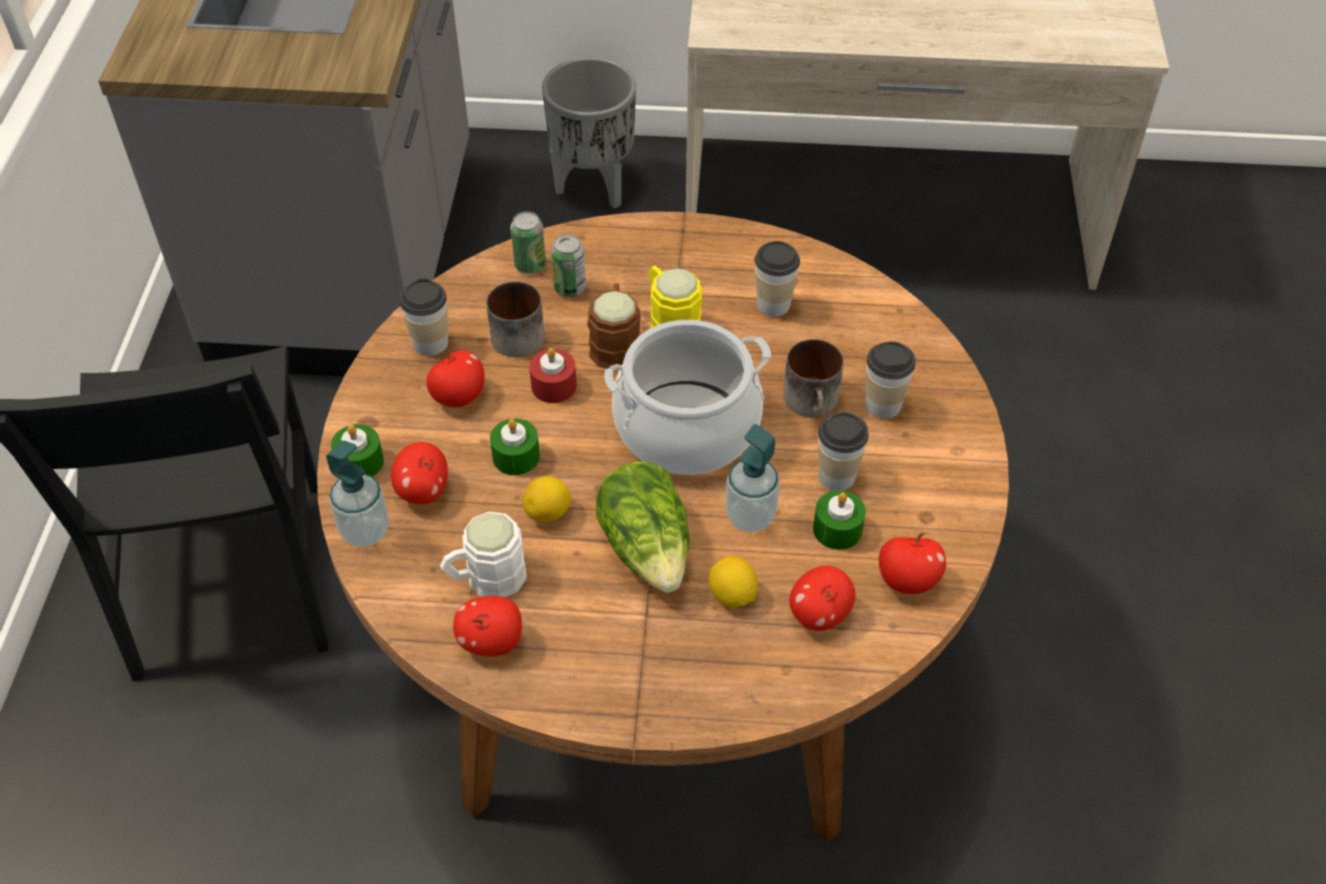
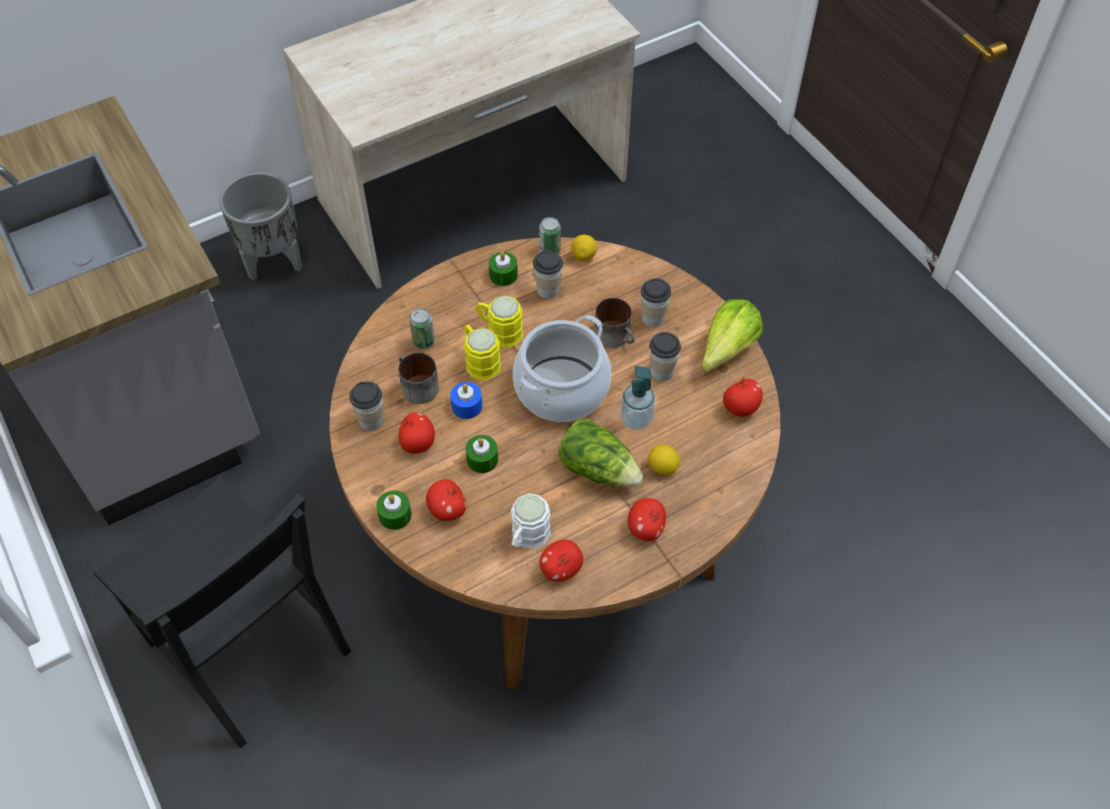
camera: 35 degrees left, 5 degrees up
soap dispenser [326,440,389,547] -> none
can [510,211,546,274] -> can moved to [539,217,561,254]
lemon [522,476,571,522] -> lemon moved to [571,235,597,262]
red candle [529,348,577,403] -> blue candle [450,382,482,419]
brown mug [587,284,640,371] -> yellow mug [464,325,501,381]
apple [789,566,855,631] -> apple moved to [628,498,666,541]
green candle [813,490,866,550] -> green candle moved to [489,252,518,286]
none -> lettuce [702,299,763,372]

